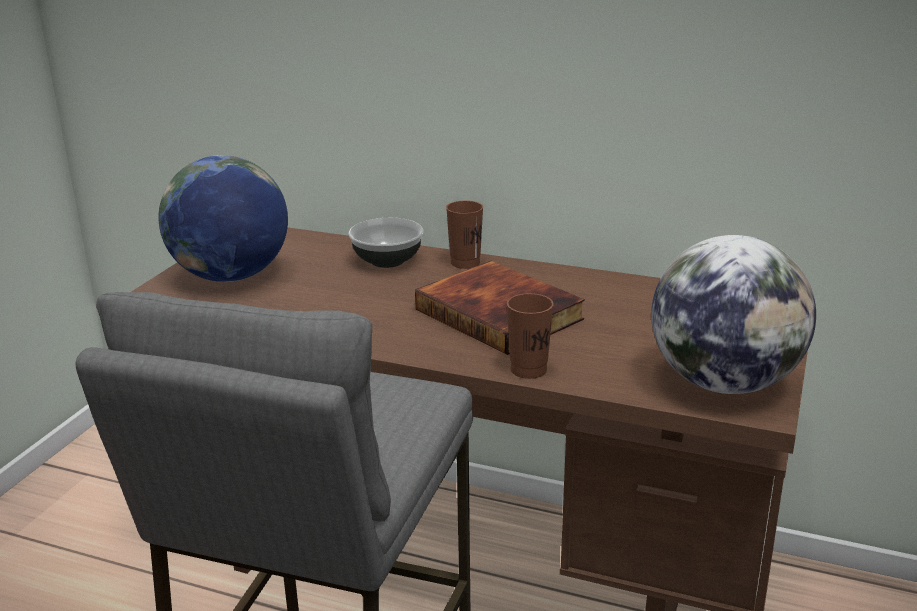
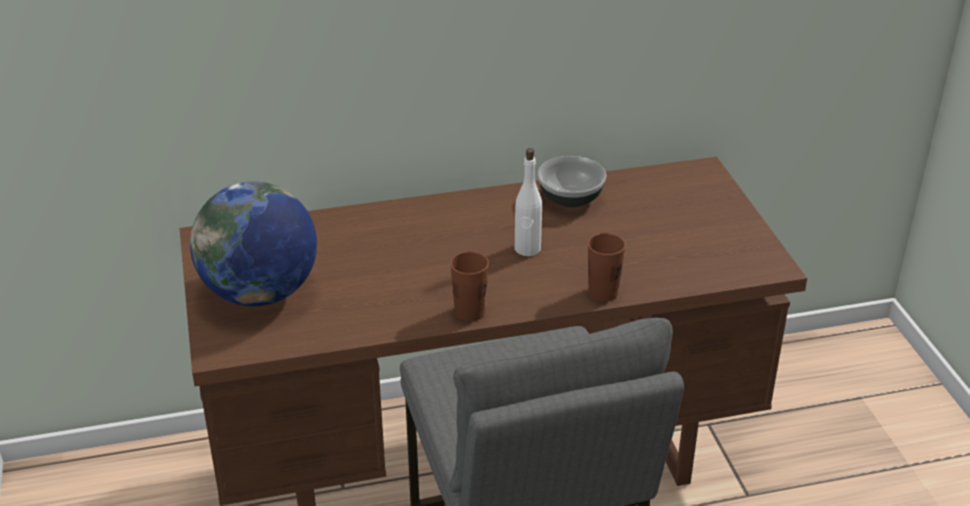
camera: 35 degrees left, 10 degrees up
bowl [349,218,424,268] -> bowl moved to [537,156,606,207]
book [415,261,585,355] -> white bottle [515,148,542,256]
brown cup [446,201,483,269] -> brown cup moved to [450,251,489,321]
globe [651,235,816,394] -> none

